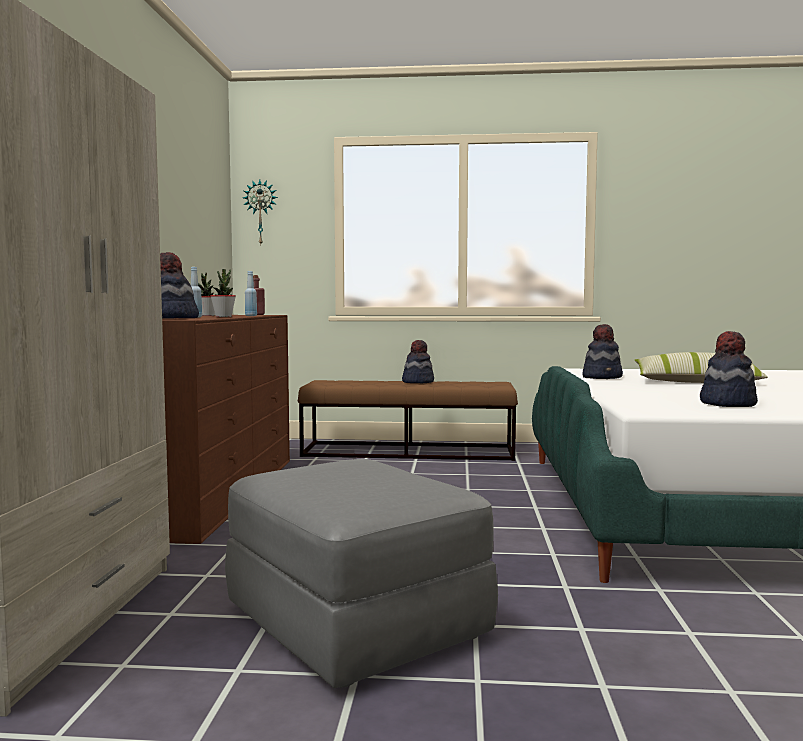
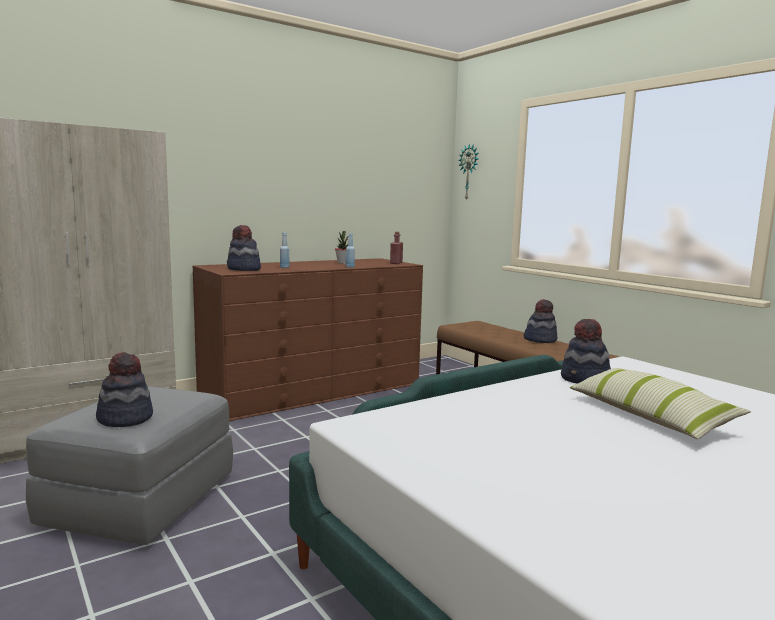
camera: 50 degrees right, 5 degrees up
potted plant [211,269,236,317] -> none
hat [700,331,758,407] -> hat moved to [96,352,153,427]

